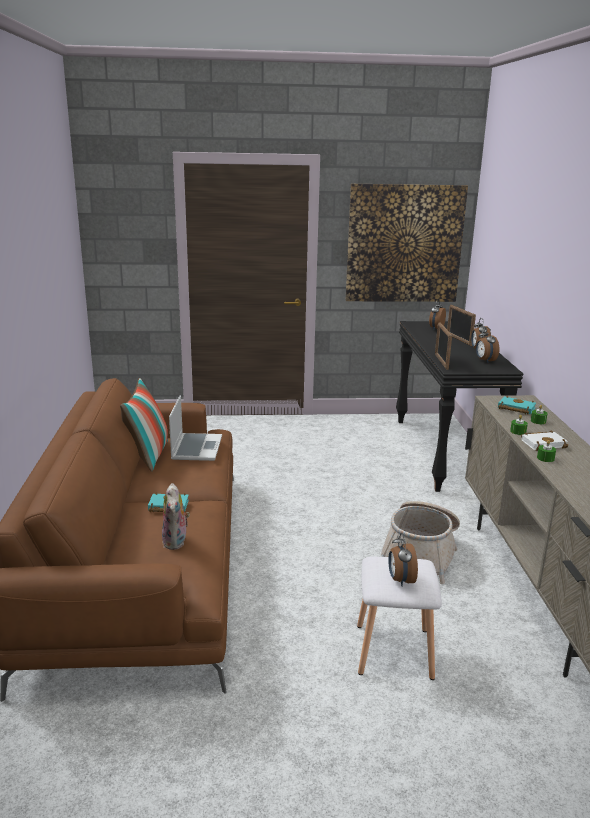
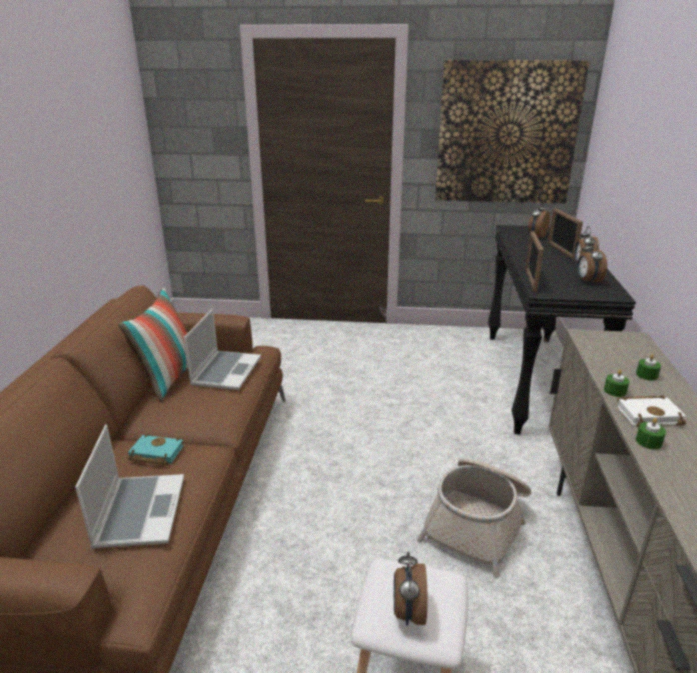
camera: 10 degrees right, 5 degrees up
plush toy [162,483,190,550] -> laptop [75,425,184,548]
turquoise book [498,396,536,415] -> none

